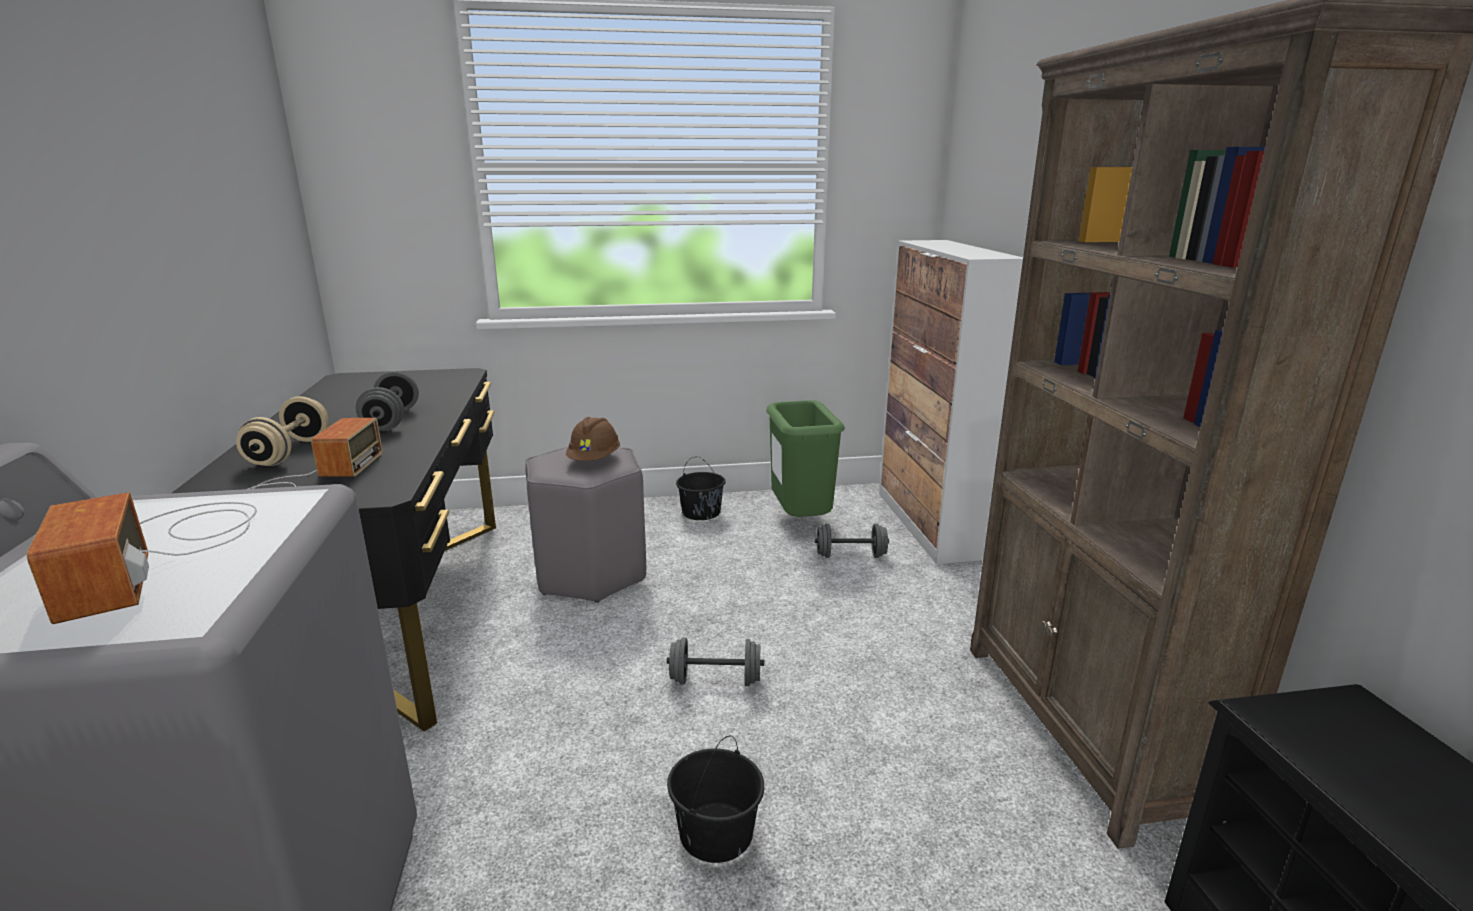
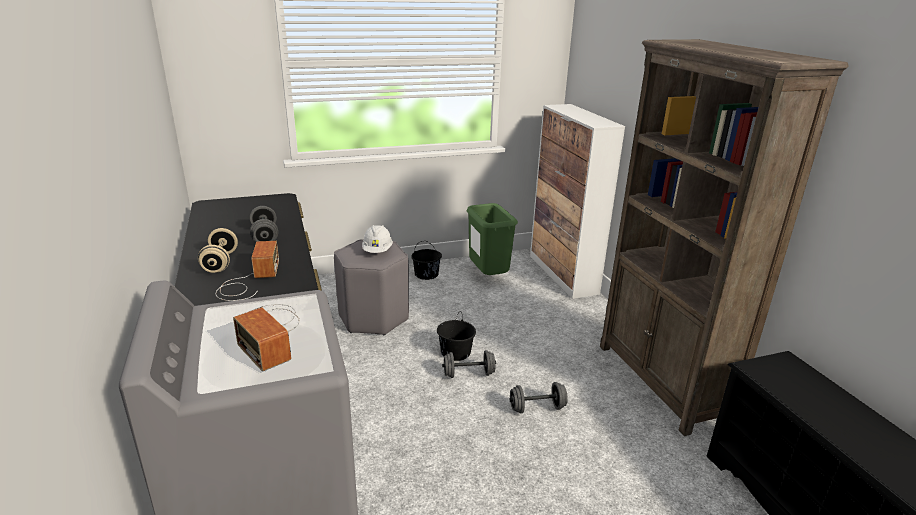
camera: 10 degrees left, 5 degrees up
brown hard hat [566,417,620,461] -> white hard hat [362,225,393,253]
black bucket [667,735,764,863] -> black bucket moved to [437,311,476,361]
grey dumbbell [815,524,889,558] -> grey dumbbell moved to [510,382,568,413]

